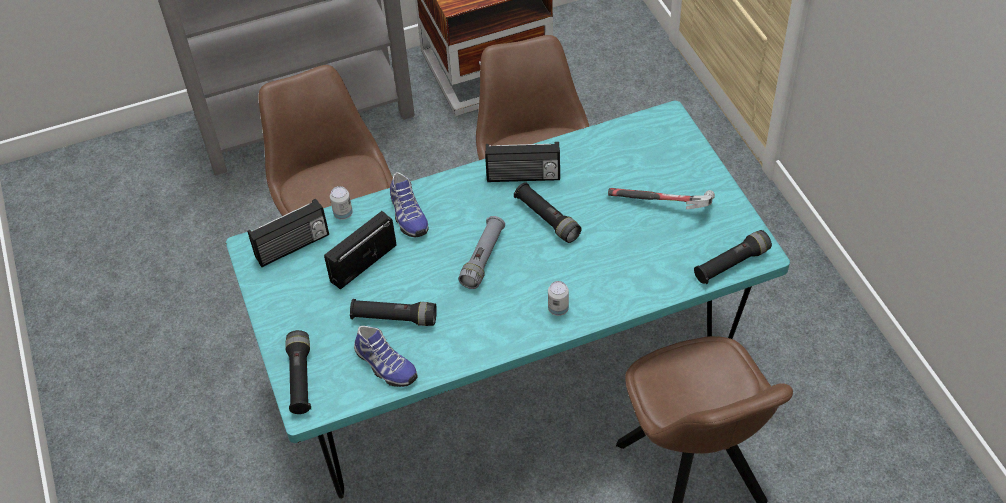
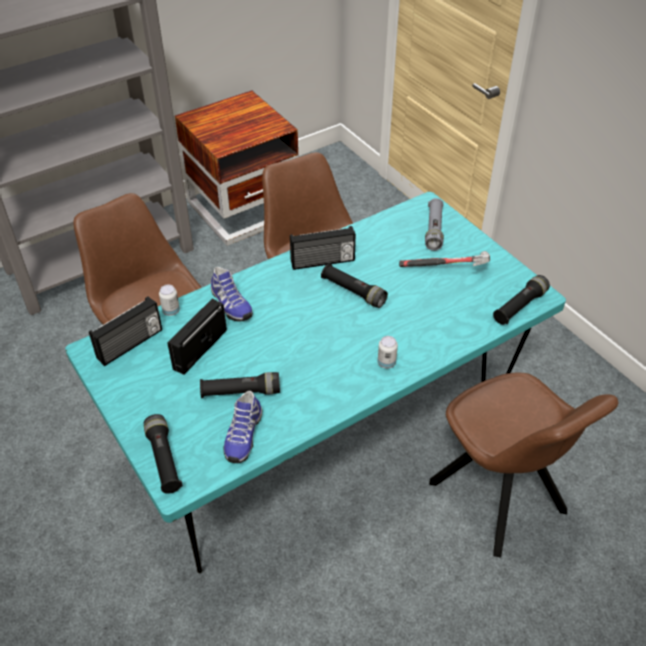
camera: 15 degrees left, 5 degrees down
shoe [354,326,417,387] -> shoe turned 75 degrees clockwise [224,391,262,463]
grey flashlight [458,216,505,289] -> grey flashlight moved to [425,198,444,251]

